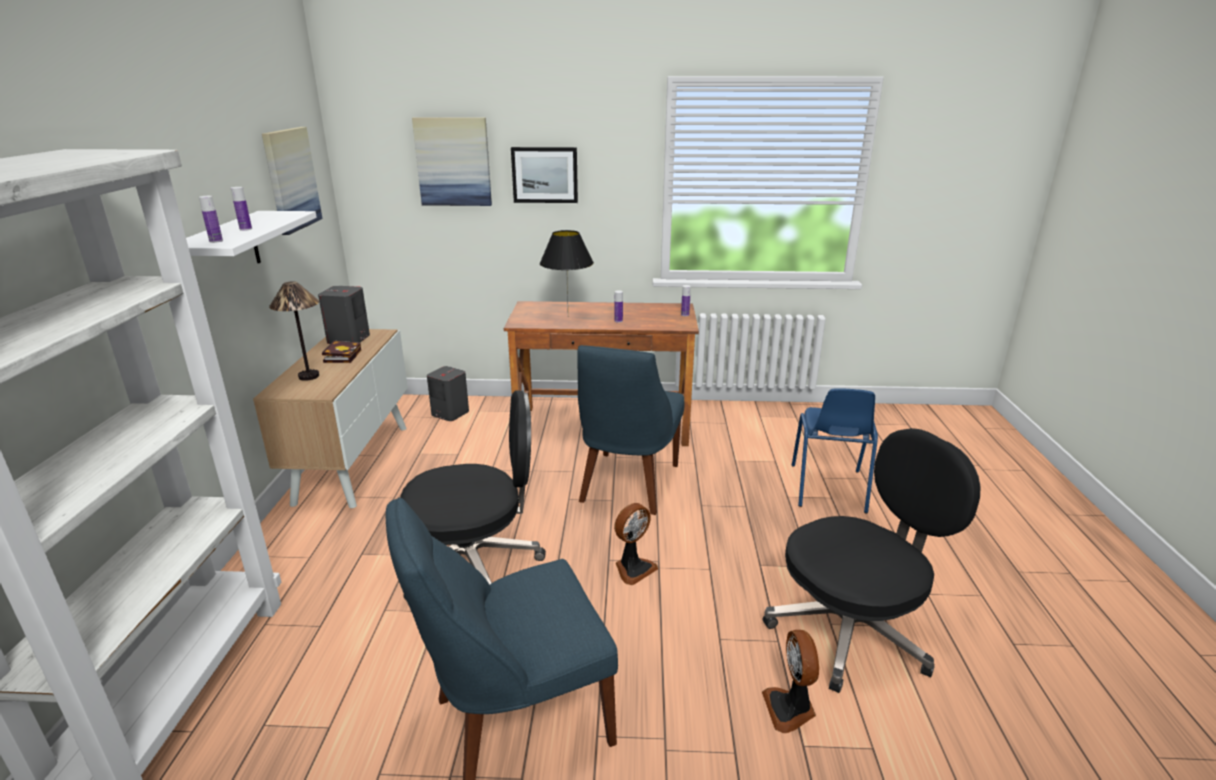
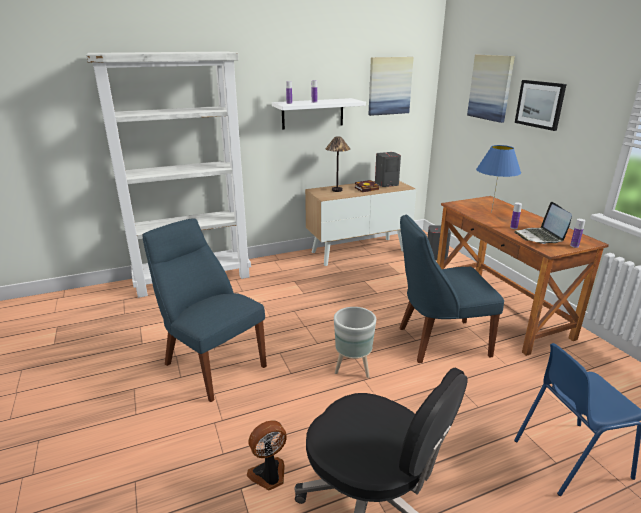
camera: 65 degrees right, 0 degrees up
black office chair [400,391,546,601] -> none
black table lamp [540,230,594,308] -> blue table lamp [476,145,521,213]
fan [614,503,658,585] -> grey planter [334,307,376,378]
none -> laptop [514,202,572,244]

